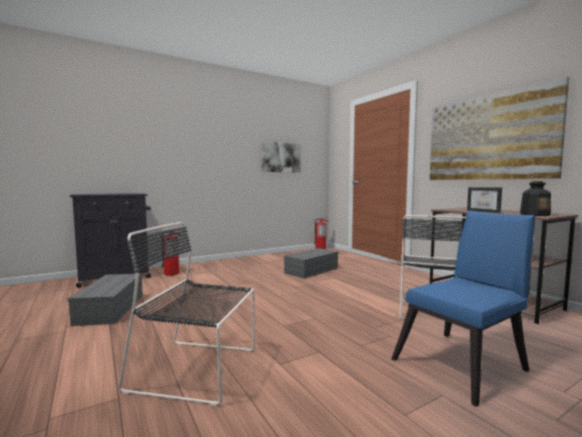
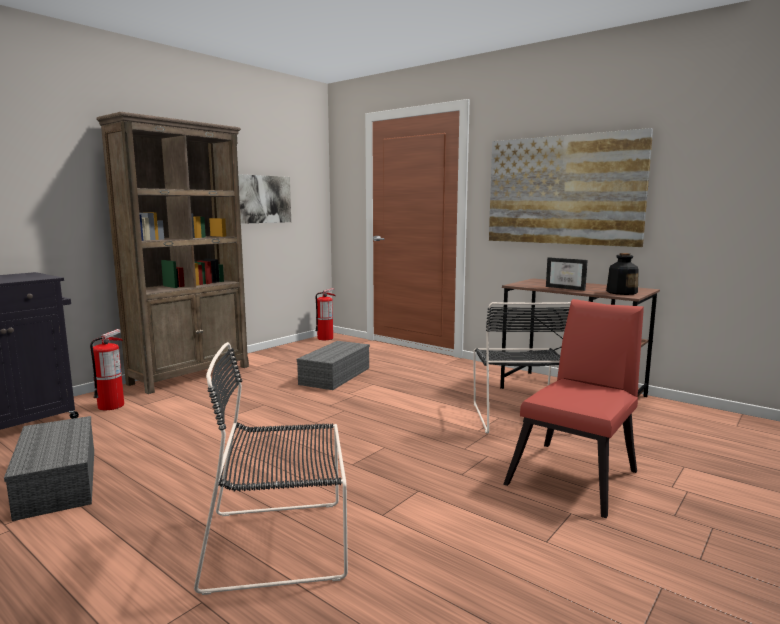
camera: 20 degrees left, 5 degrees up
blue chair [391,211,536,407] -> red chair [504,299,644,518]
none -> brown bookcase [96,112,249,394]

